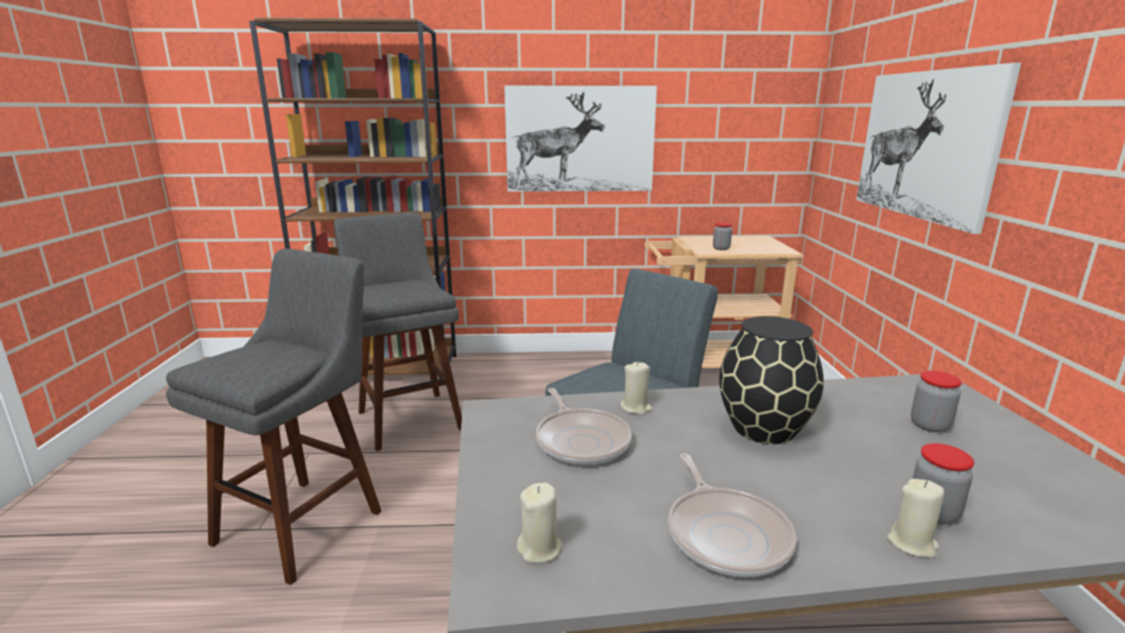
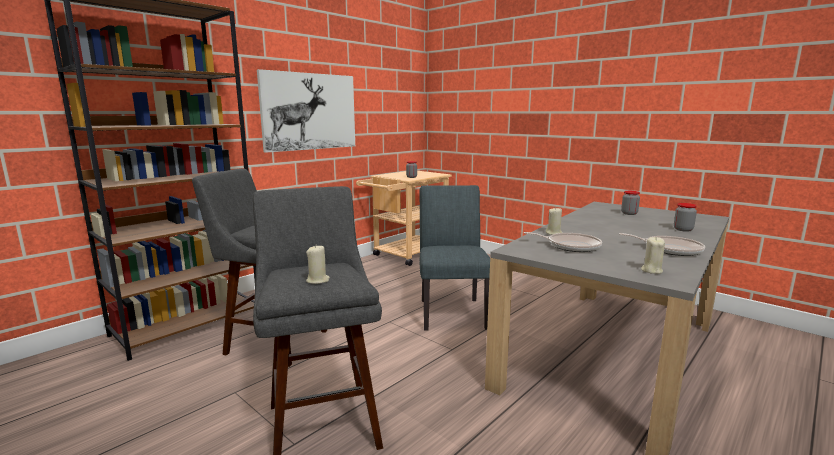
camera: 45 degrees left, 5 degrees down
black vase [719,316,824,444] -> none
picture [856,63,1021,234] -> none
beige candle [887,479,944,558] -> beige candle moved to [306,245,330,284]

